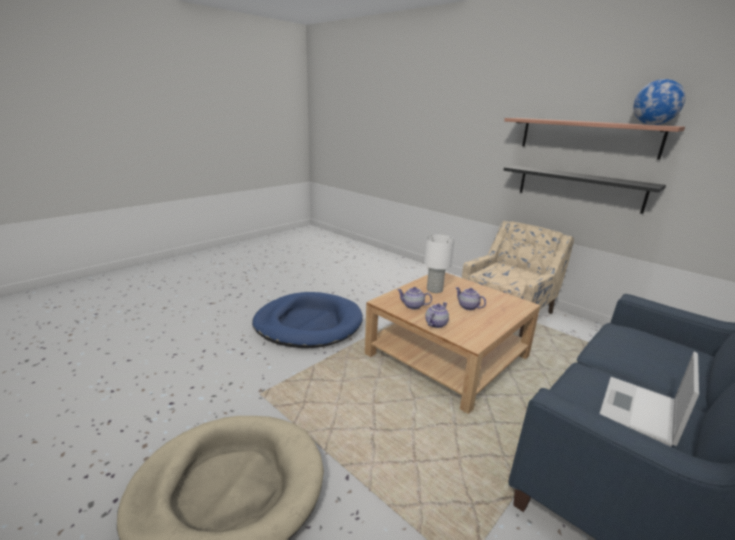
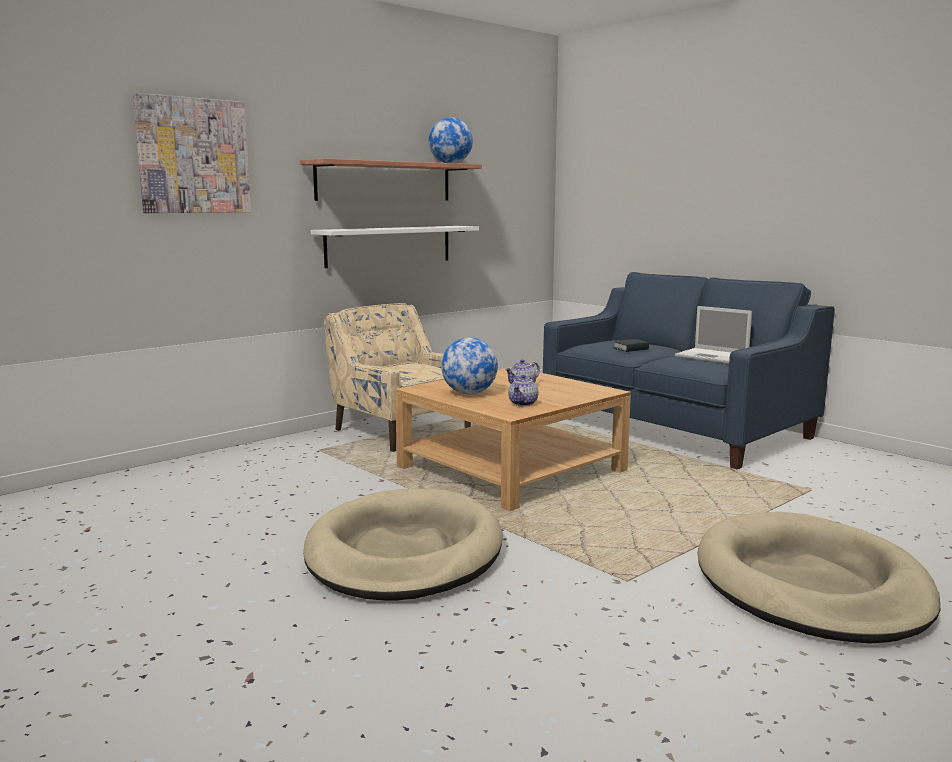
camera: 85 degrees left, 10 degrees down
blue dog bed [252,292,363,348] -> beige dog bed [304,489,503,601]
white table lamp [424,235,454,293] -> globe [441,337,498,394]
teapot [425,302,449,328] -> none
black shelf [503,165,666,214] -> white shelf [311,226,479,268]
none -> picture [133,93,251,213]
none -> book [613,339,649,352]

